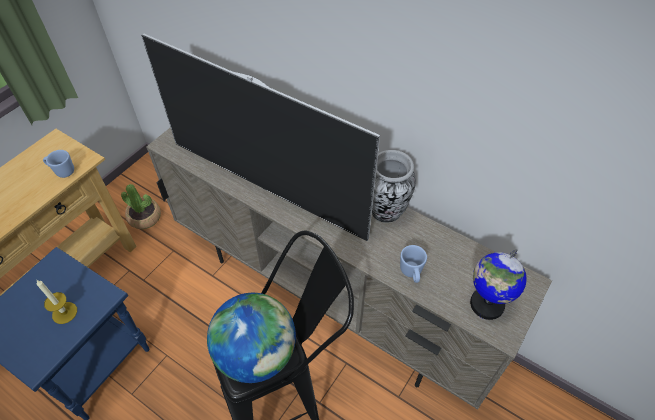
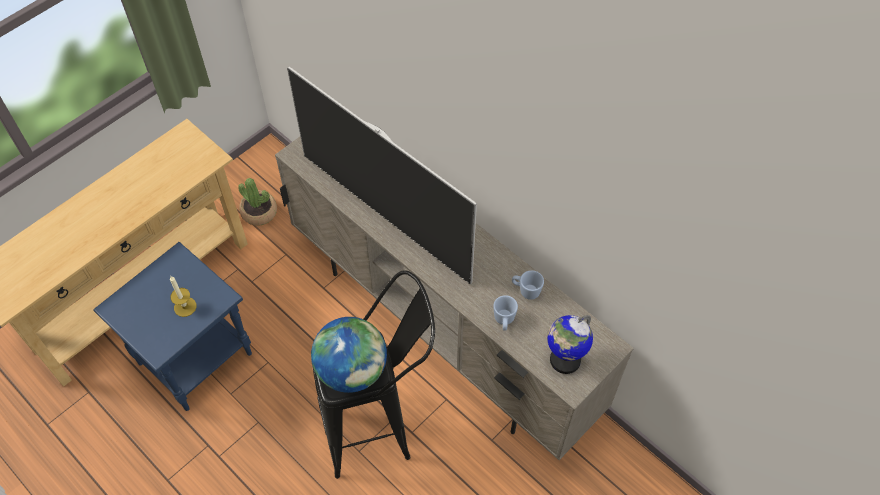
camera: 10 degrees right, 5 degrees up
blue mug [43,150,74,178] -> blue mug moved to [512,270,544,300]
vase [372,150,416,223] -> none

